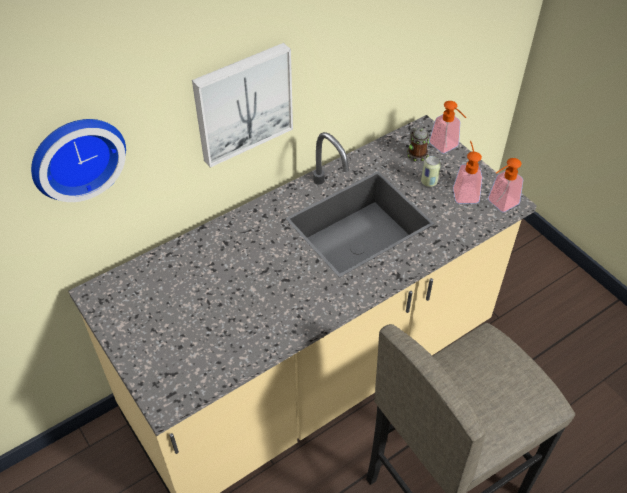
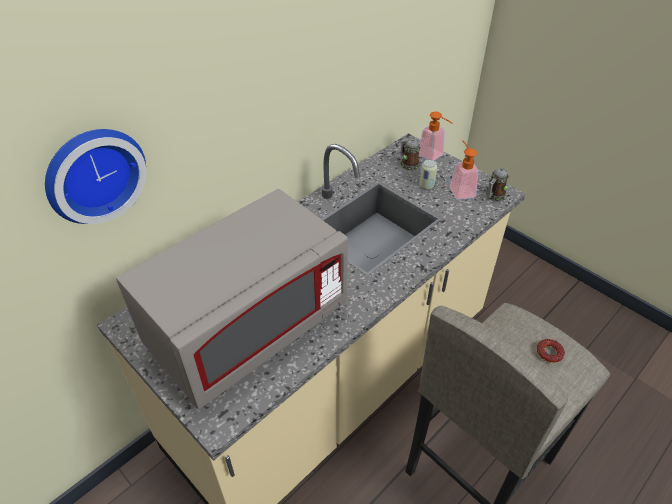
camera: 10 degrees left, 5 degrees down
picture [192,43,293,168] -> none
soap dispenser [488,158,523,212] -> mug [485,168,509,201]
none -> grey microwave [116,189,348,409]
none -> donut [537,339,565,363]

